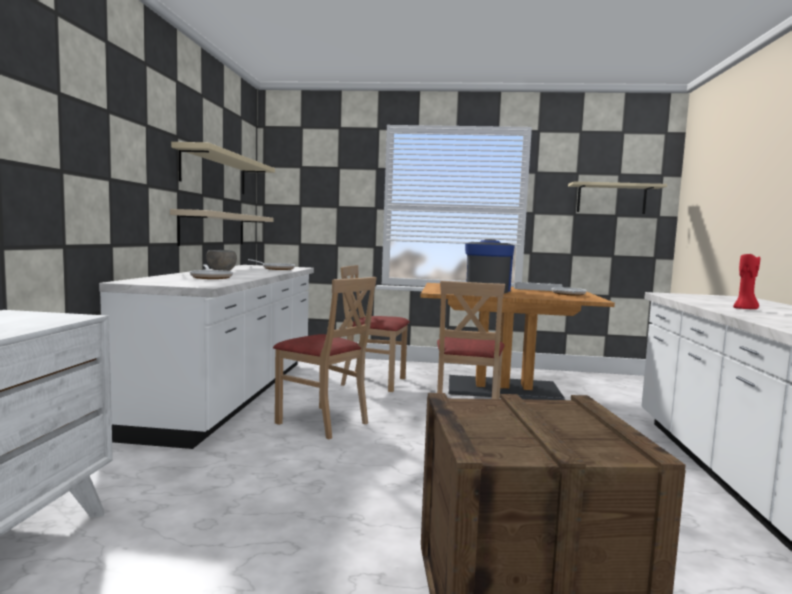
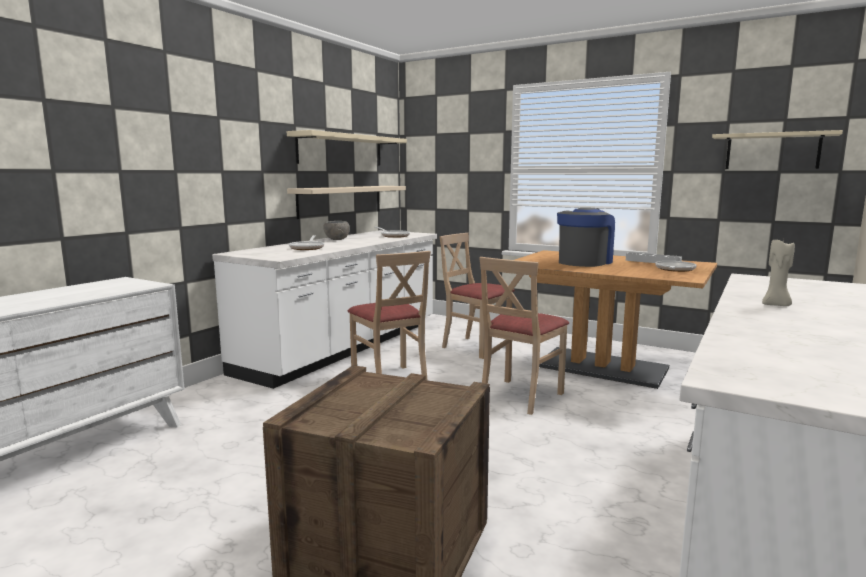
camera: 25 degrees right, 5 degrees up
red candle [733,254,760,309] -> beige candle [762,239,795,306]

